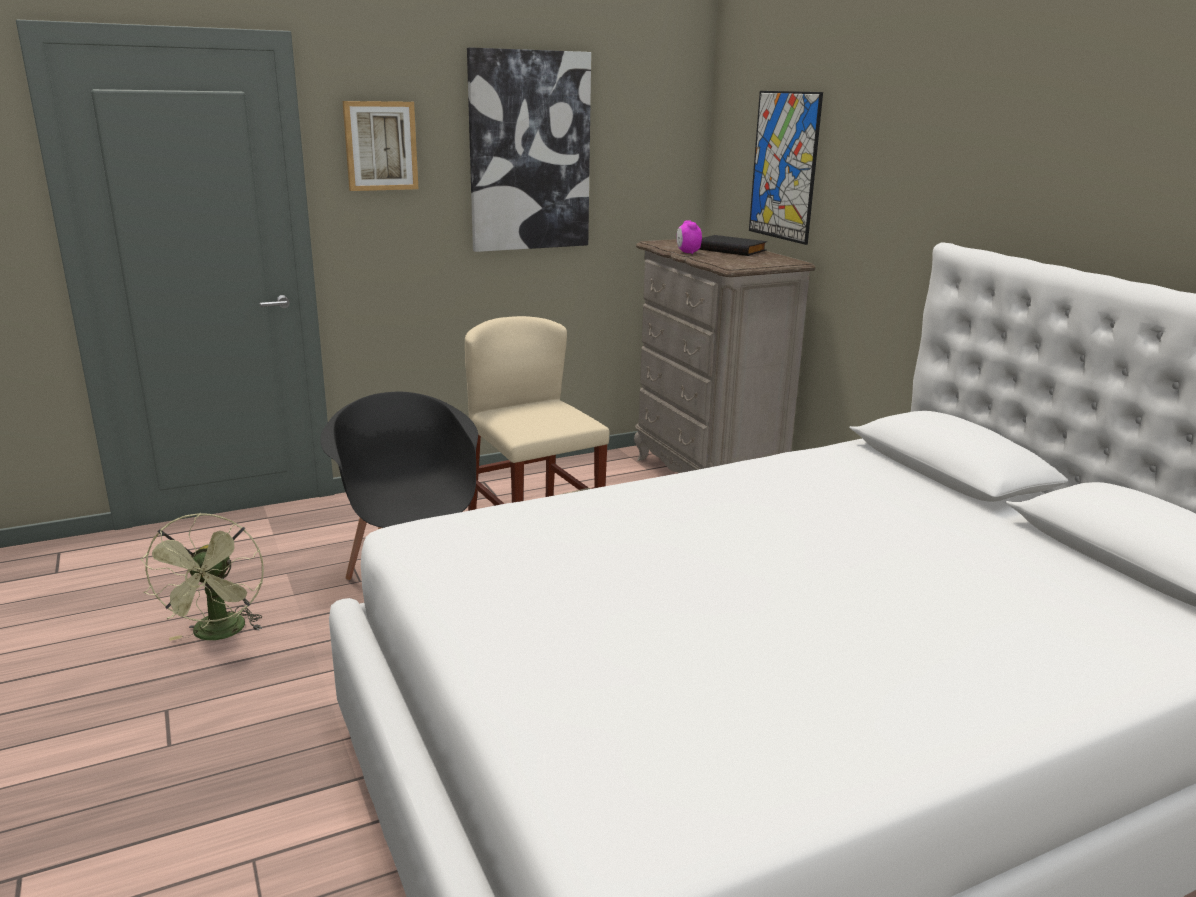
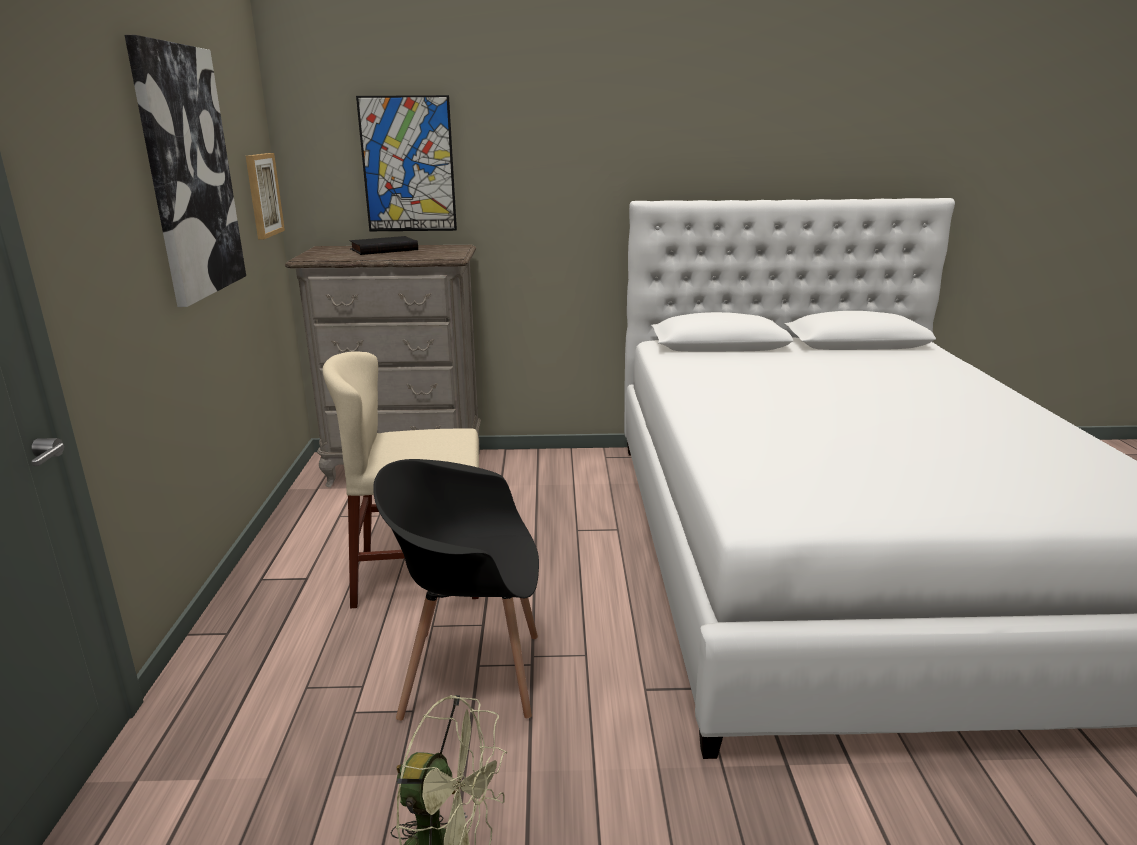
camera: 65 degrees left, 0 degrees up
picture [343,101,418,191] -> picture moved to [246,153,285,239]
alarm clock [677,220,702,254] -> none

